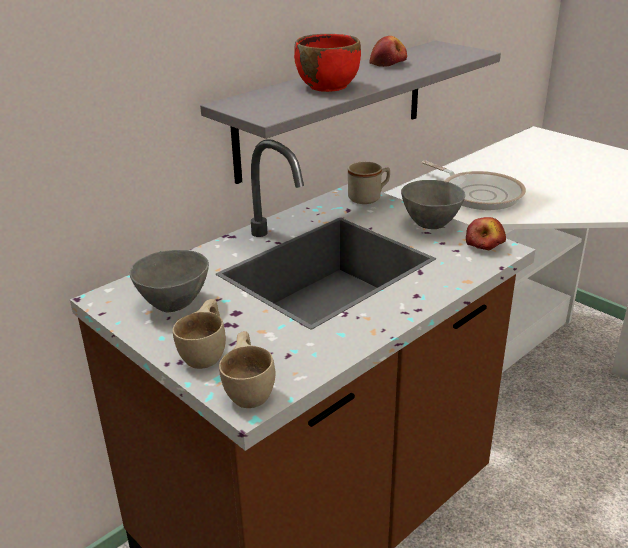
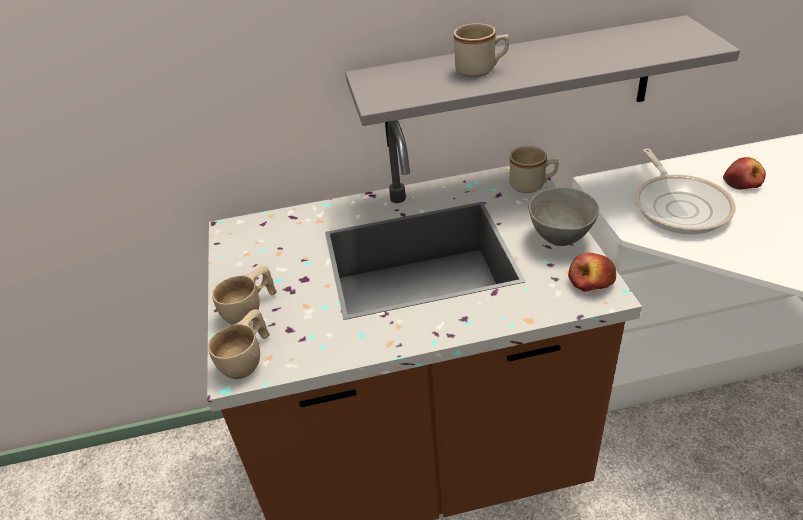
camera: 35 degrees right, 10 degrees up
grey bowl [130,250,209,312] -> none
red bowl [294,34,361,92] -> beige mug [454,24,509,77]
apple [369,36,407,67] -> apple moved to [723,157,766,189]

